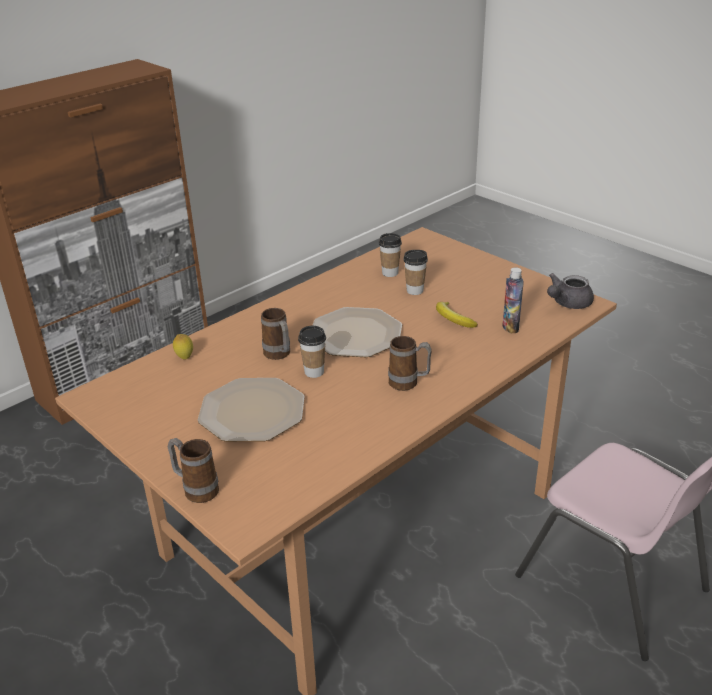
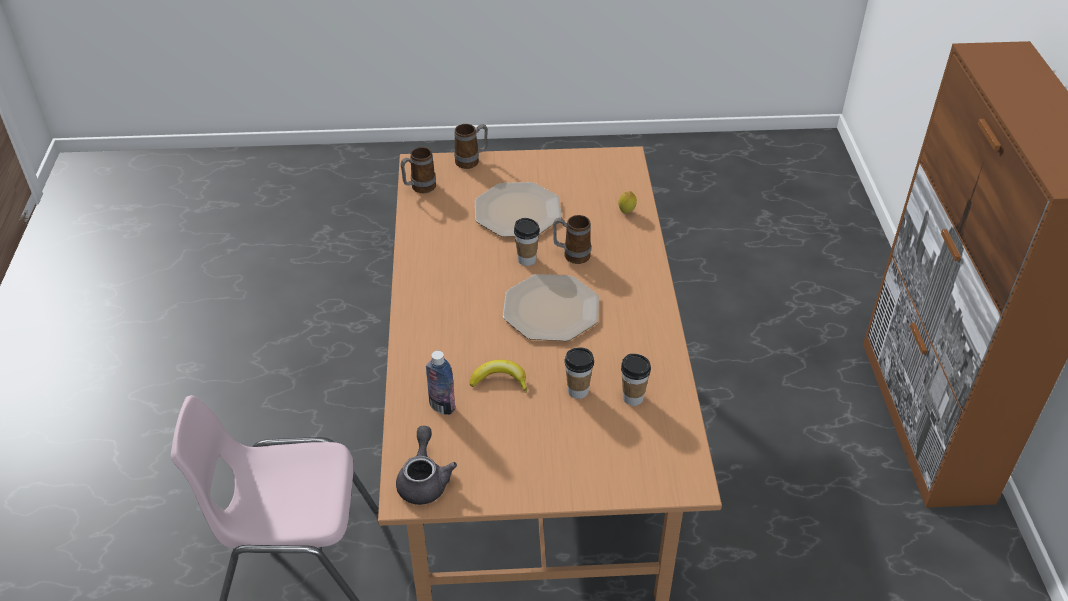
camera: 130 degrees right, 10 degrees up
mug [388,336,432,391] -> mug moved to [400,147,436,193]

